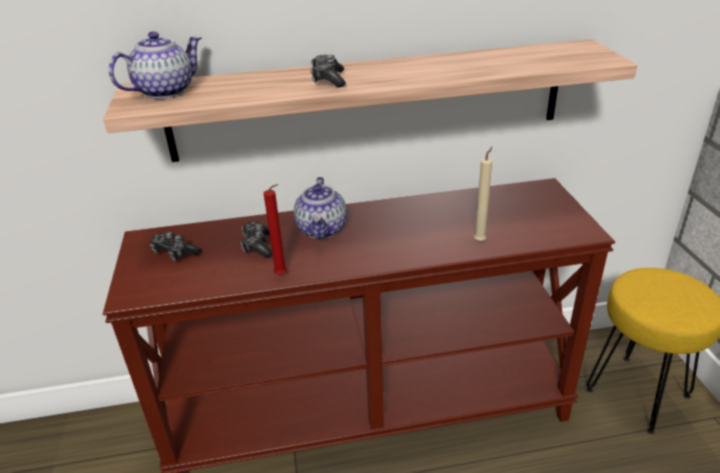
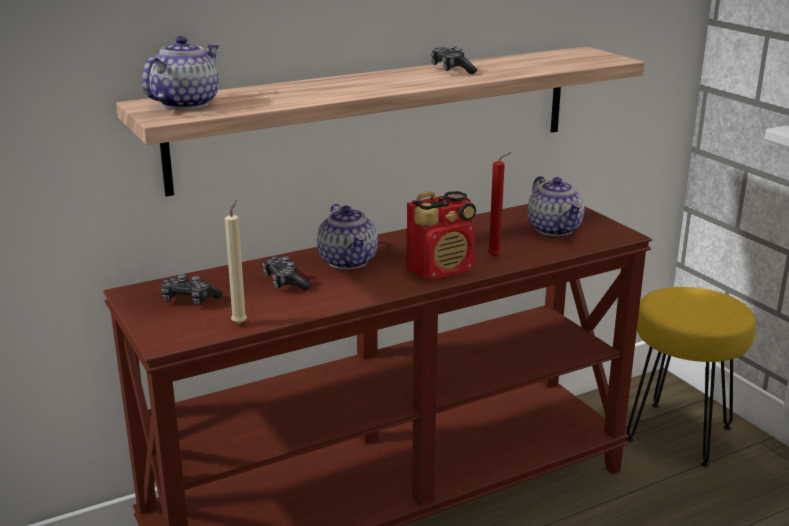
camera: 20 degrees left, 10 degrees down
red candle [264,184,287,275] -> red candle moved to [488,152,512,257]
game controller [311,55,346,88] -> game controller moved to [430,46,477,74]
beige candle [474,147,493,242] -> beige candle moved to [225,200,247,324]
none -> radio [407,191,476,279]
none -> teapot [527,176,584,236]

